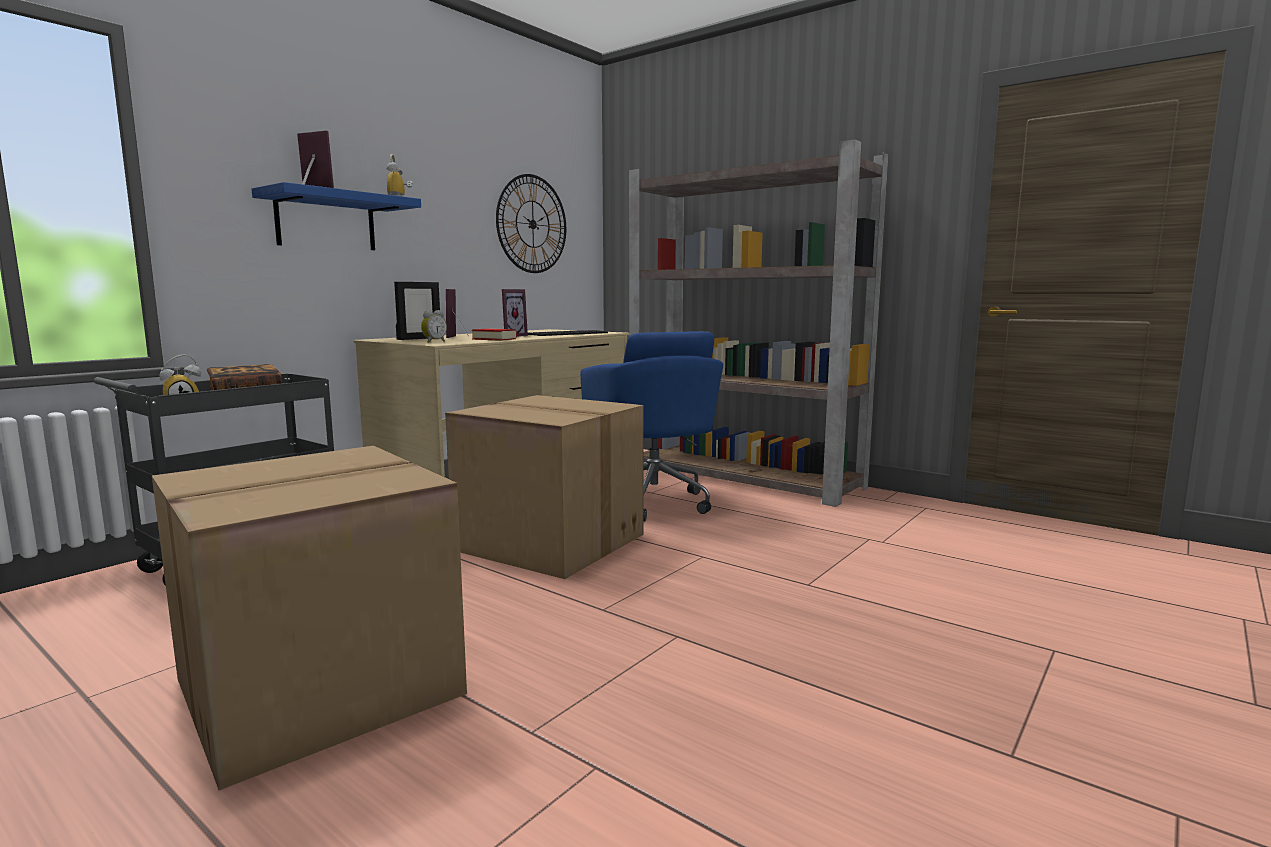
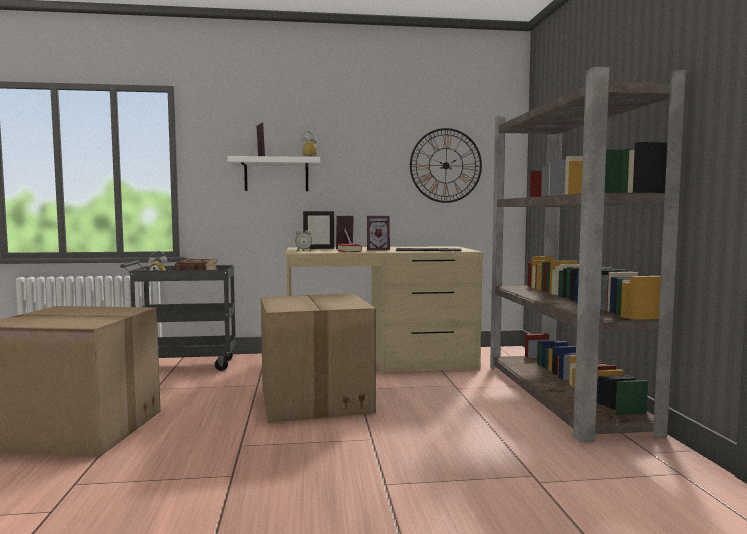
camera: 45 degrees right, 5 degrees down
blue shelf [252,182,421,250] -> white shelf [227,156,321,191]
blue office chair [580,331,723,521] -> none

